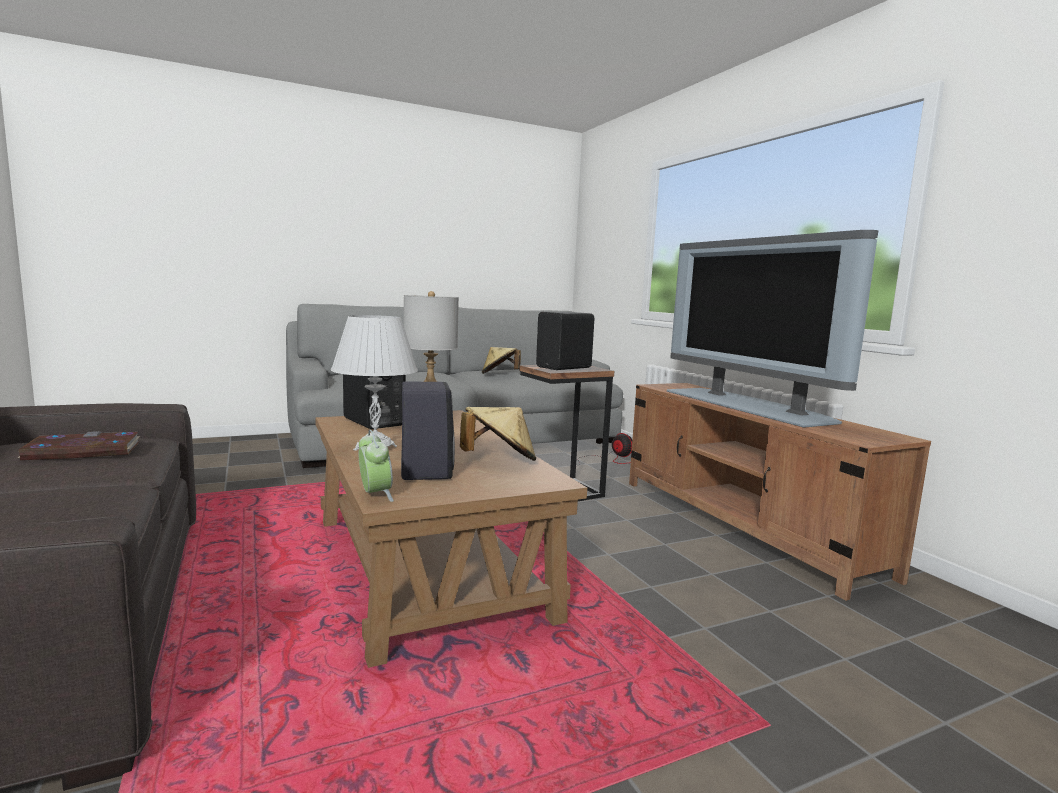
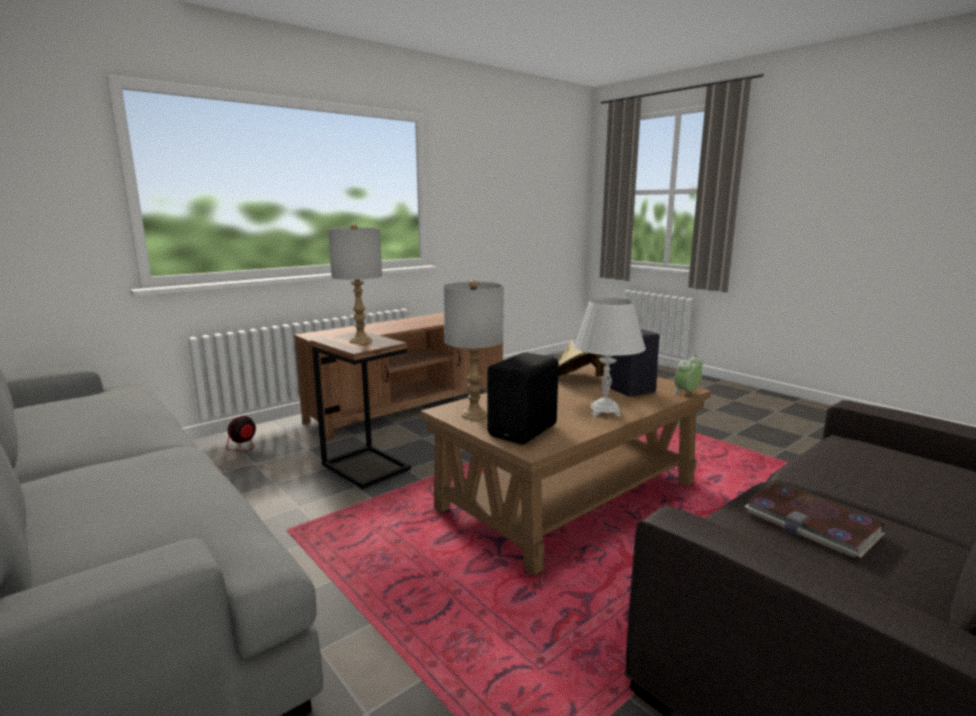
camera: 105 degrees left, 5 degrees up
beige hat [482,347,521,374] -> none
black speaker [536,312,594,370] -> grey table lamp [328,224,382,344]
television [667,230,878,428] -> none

